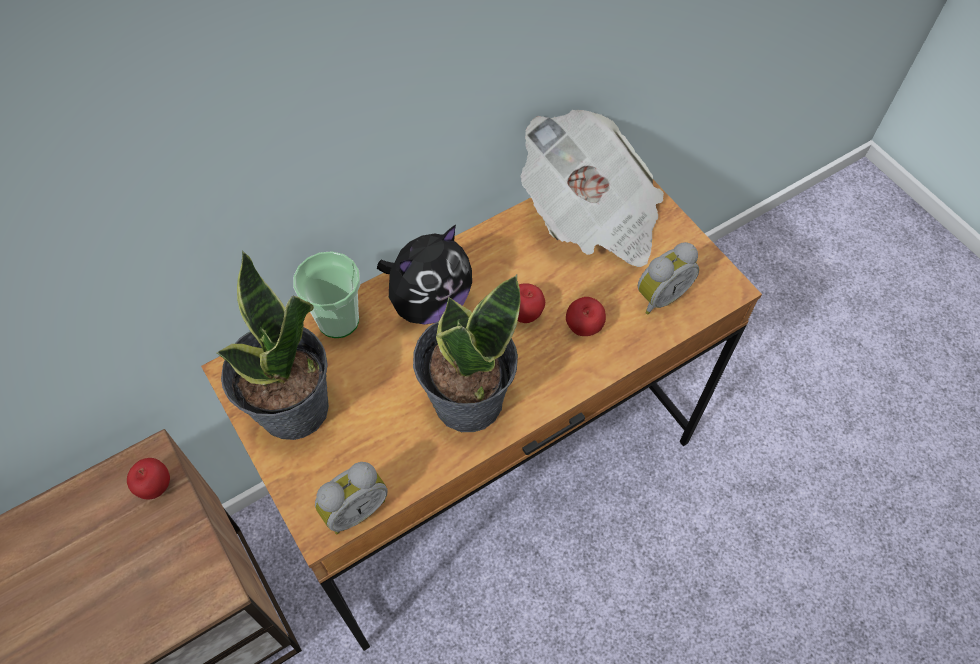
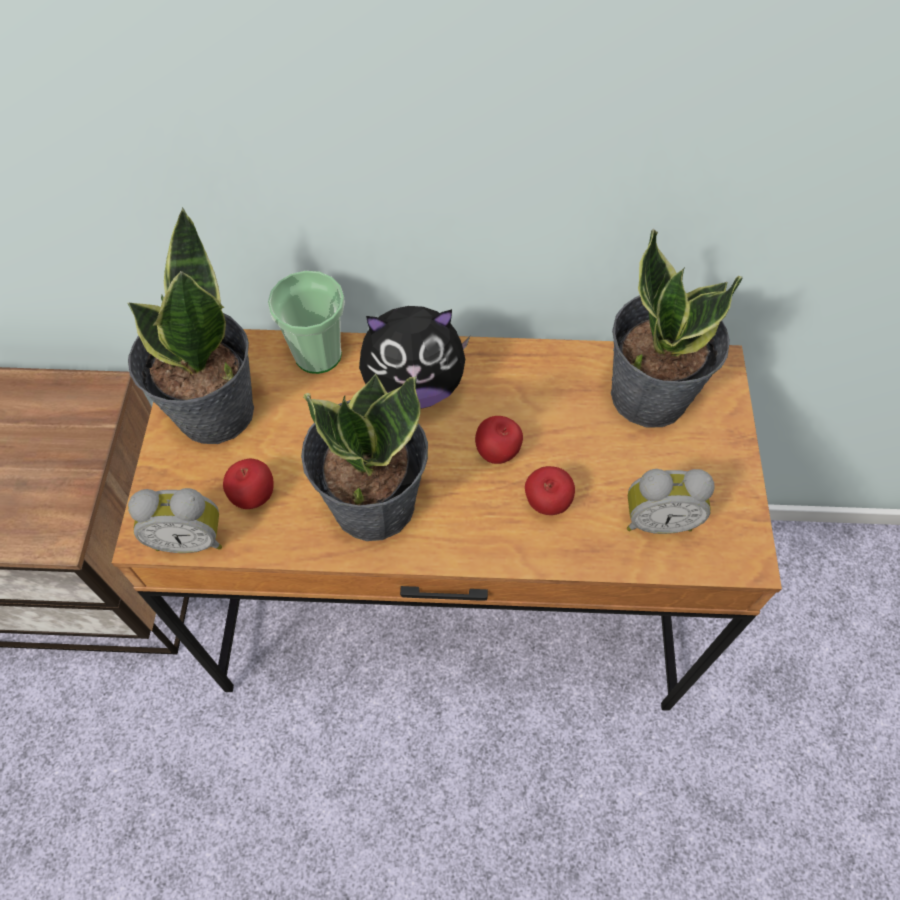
camera: 35 degrees right, 0 degrees up
apple [127,458,170,499] -> apple moved to [223,459,274,509]
newspaper [520,110,664,267] -> potted plant [611,229,743,427]

